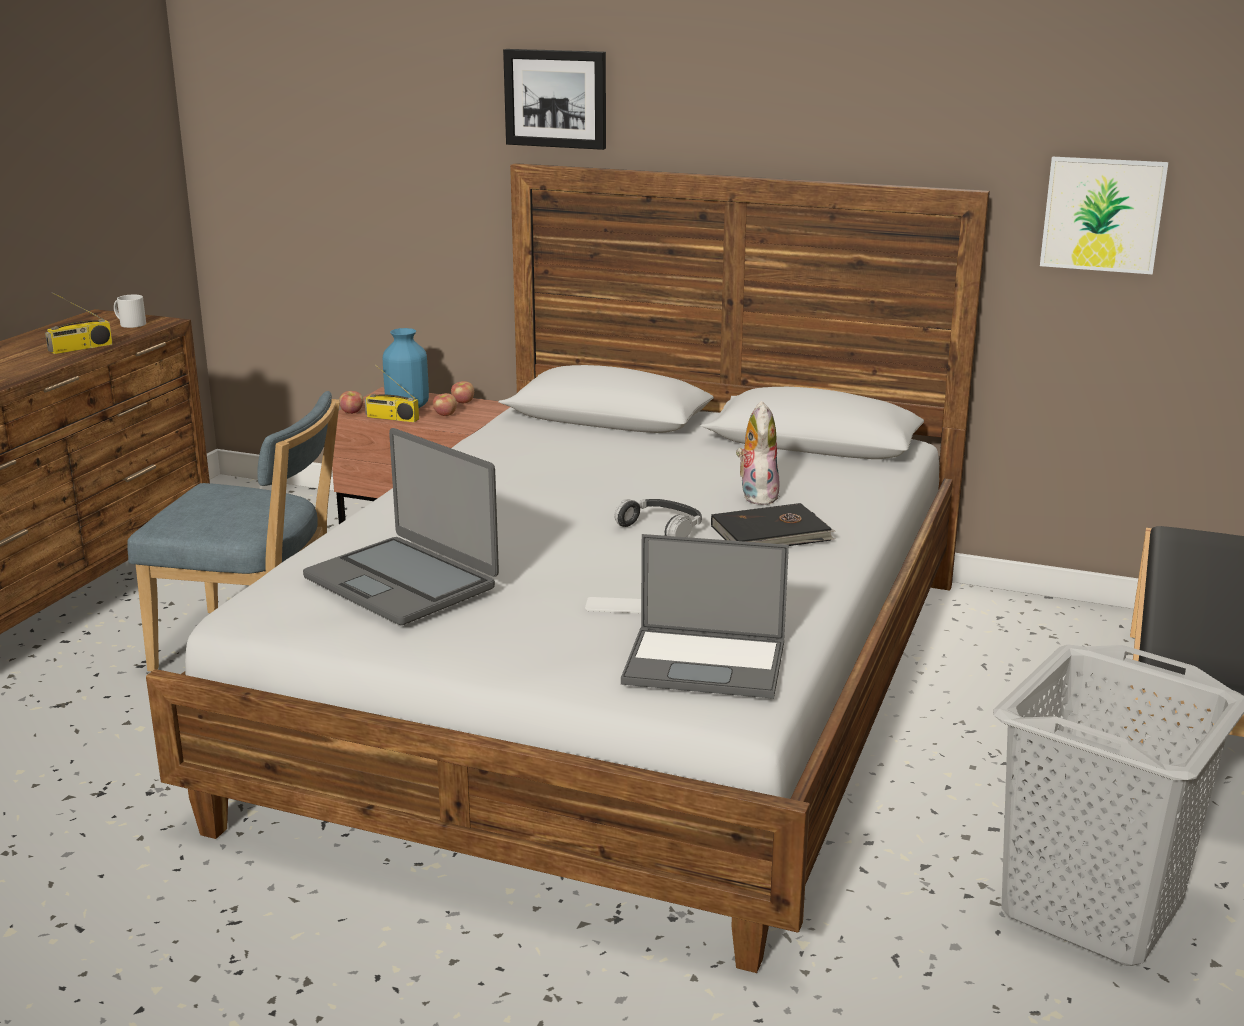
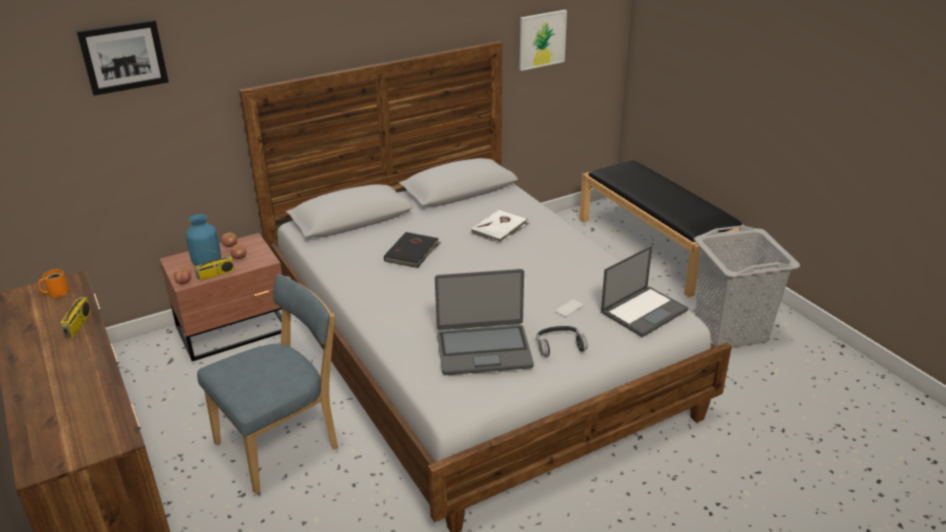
camera: 50 degrees left, 10 degrees up
white mug [114,295,146,328] -> orange mug [38,269,69,297]
picture [503,49,606,150] -> picture moved to [76,19,169,96]
headphones [614,499,702,537] -> headphones moved to [536,326,588,357]
black book [711,503,835,546] -> black book moved to [384,232,441,268]
plush toy [736,401,780,505] -> white book [471,210,529,244]

